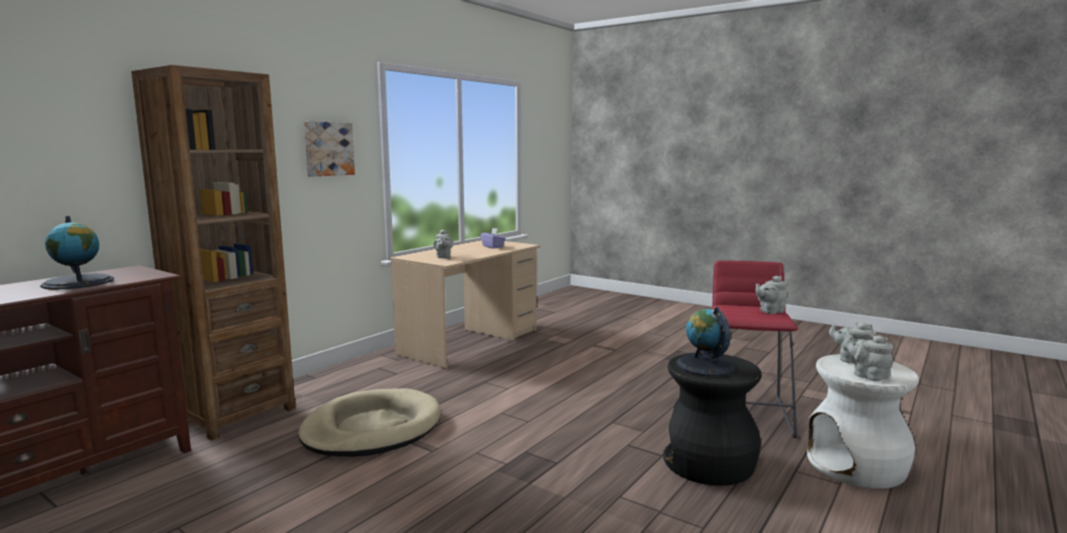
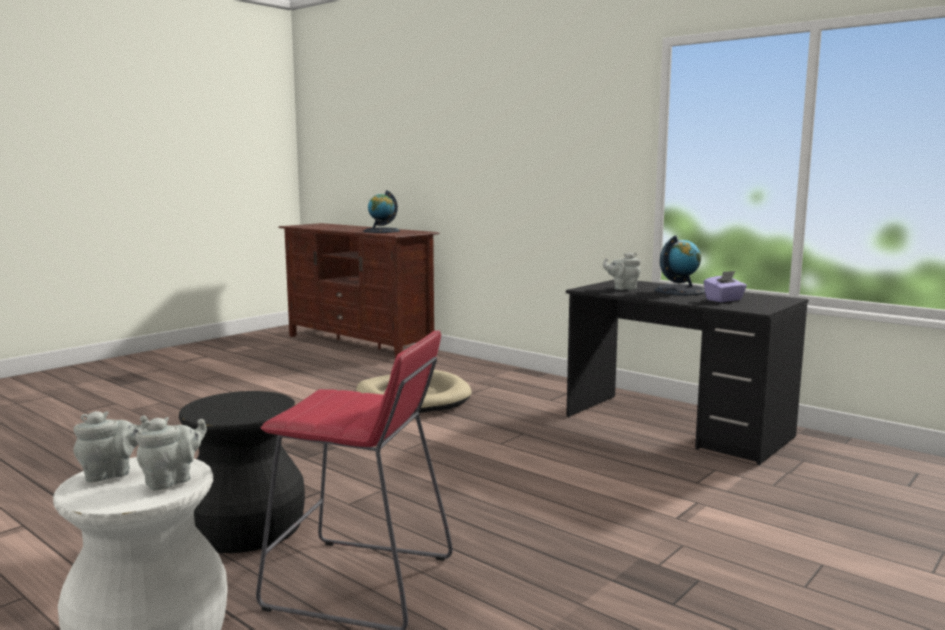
camera: 95 degrees right, 0 degrees up
brown bookcase [131,65,296,441] -> none
picture [304,121,355,177] -> none
beige desk [390,240,540,369] -> black desk [566,280,809,465]
globe [676,307,736,376] -> globe moved to [655,235,705,295]
grey teapot [756,276,787,314] -> none

